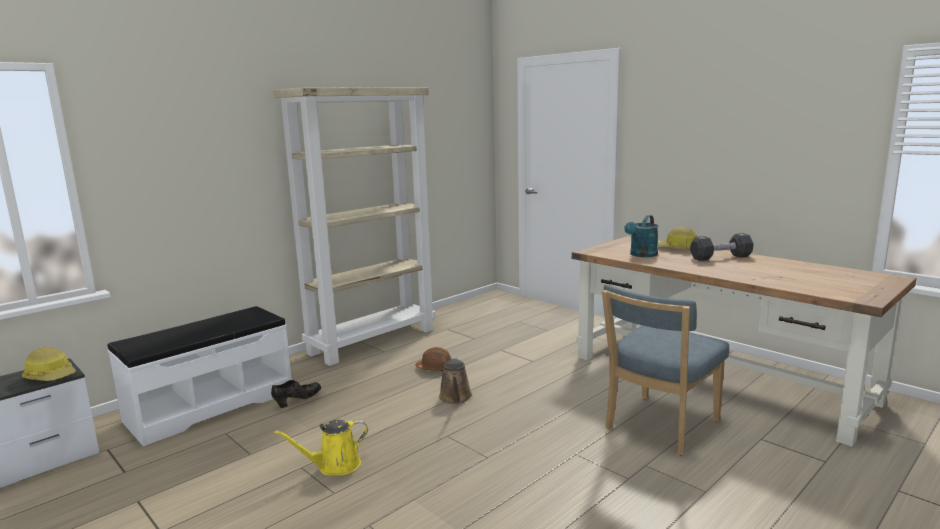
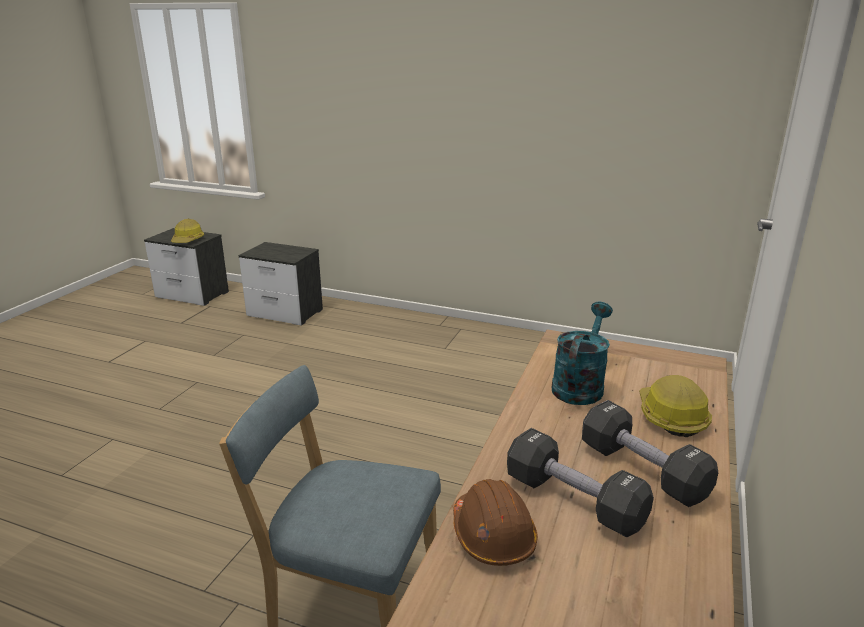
camera: 65 degrees right, 10 degrees up
white bench [108,306,292,446] -> nightstand [238,242,323,326]
black shoe [271,380,321,408] -> none
beige bookcase [274,87,436,366] -> none
yellow watering can [274,419,368,476] -> none
brown hard hat [416,347,450,371] -> brown hard hat moved to [453,479,538,566]
brown watering can [439,356,472,404] -> none
turquoise watering can [624,215,658,257] -> turquoise watering can turned 105 degrees clockwise [551,302,613,405]
none -> black dumbbell [507,428,654,537]

